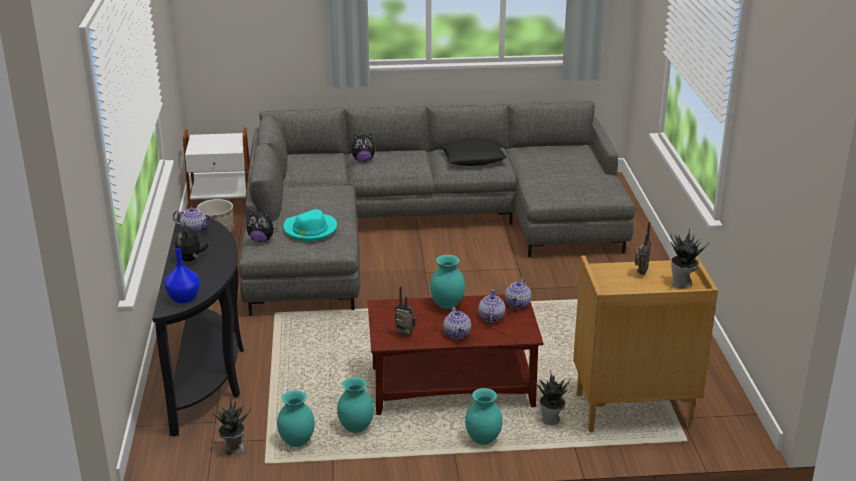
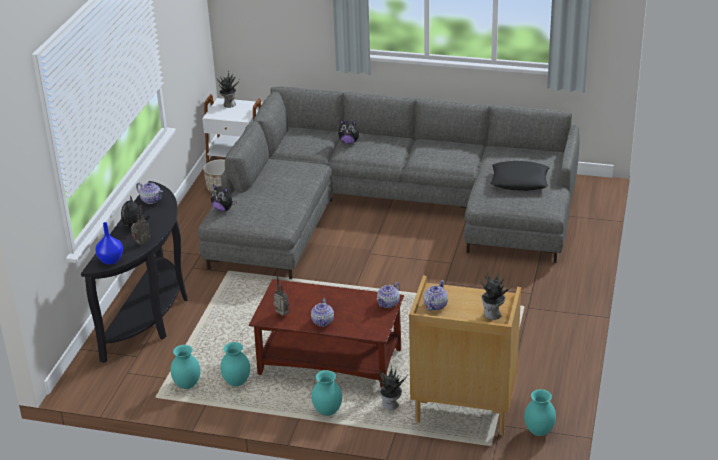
camera: 20 degrees right, 5 degrees up
potted plant [213,398,251,455] -> potted plant moved to [217,71,240,108]
turquoise hat [283,209,337,241] -> none
turquoise vase [430,255,465,309] -> turquoise vase moved to [524,389,556,436]
black pillow [440,138,507,166] -> black pillow moved to [490,161,549,191]
teapot [478,290,505,323] -> teapot moved to [423,280,448,311]
radio [635,222,651,275] -> radio moved to [131,205,150,245]

